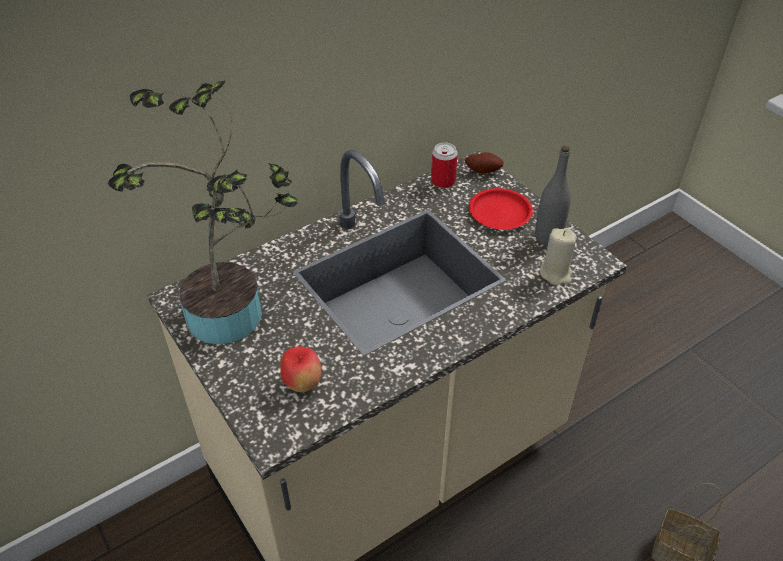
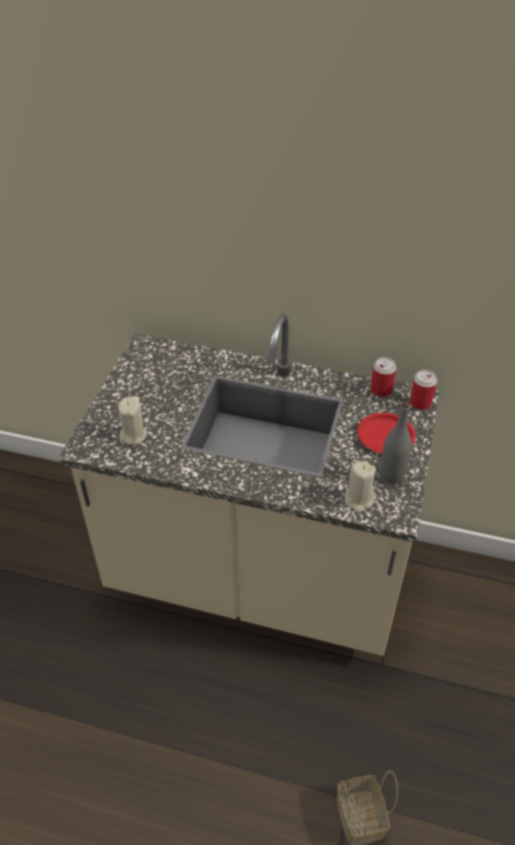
camera: 50 degrees right, 0 degrees up
potted plant [108,80,297,344] -> none
apple [280,346,321,392] -> beige candle [118,397,147,445]
potato [465,152,504,174] -> can [409,370,437,410]

